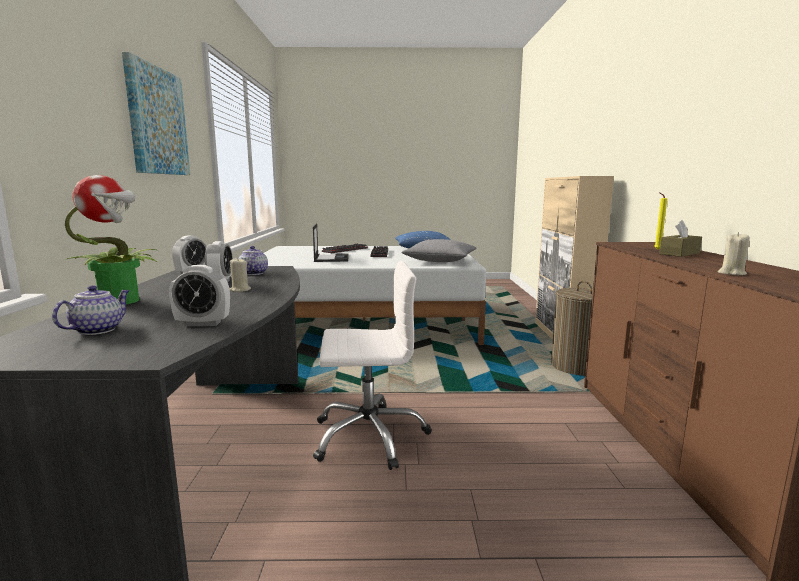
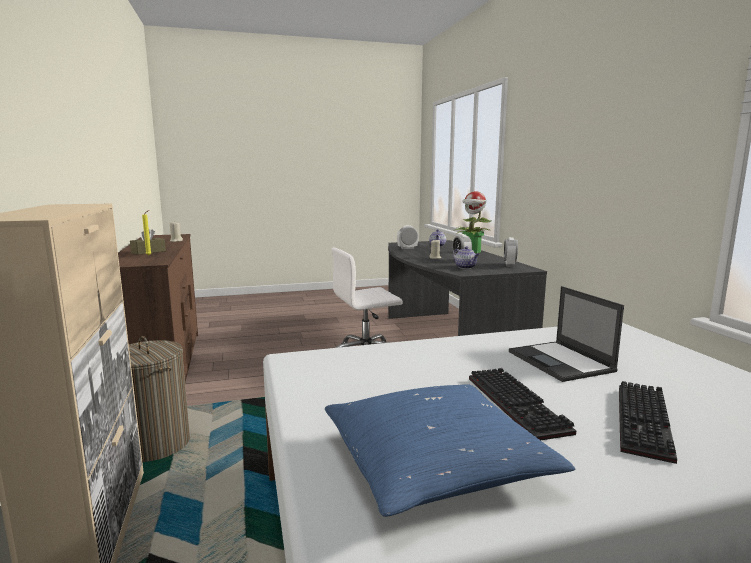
camera: 165 degrees right, 0 degrees up
picture [122,52,190,175] -> none
grey pillow [401,239,477,262] -> none

